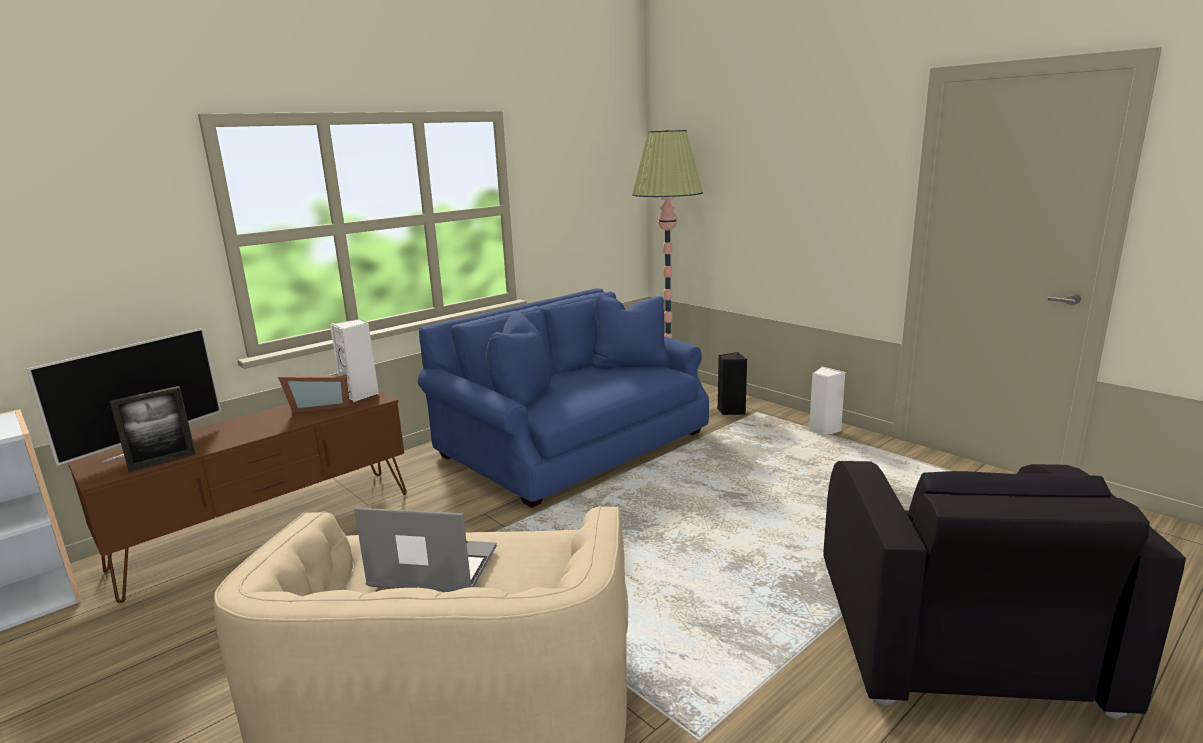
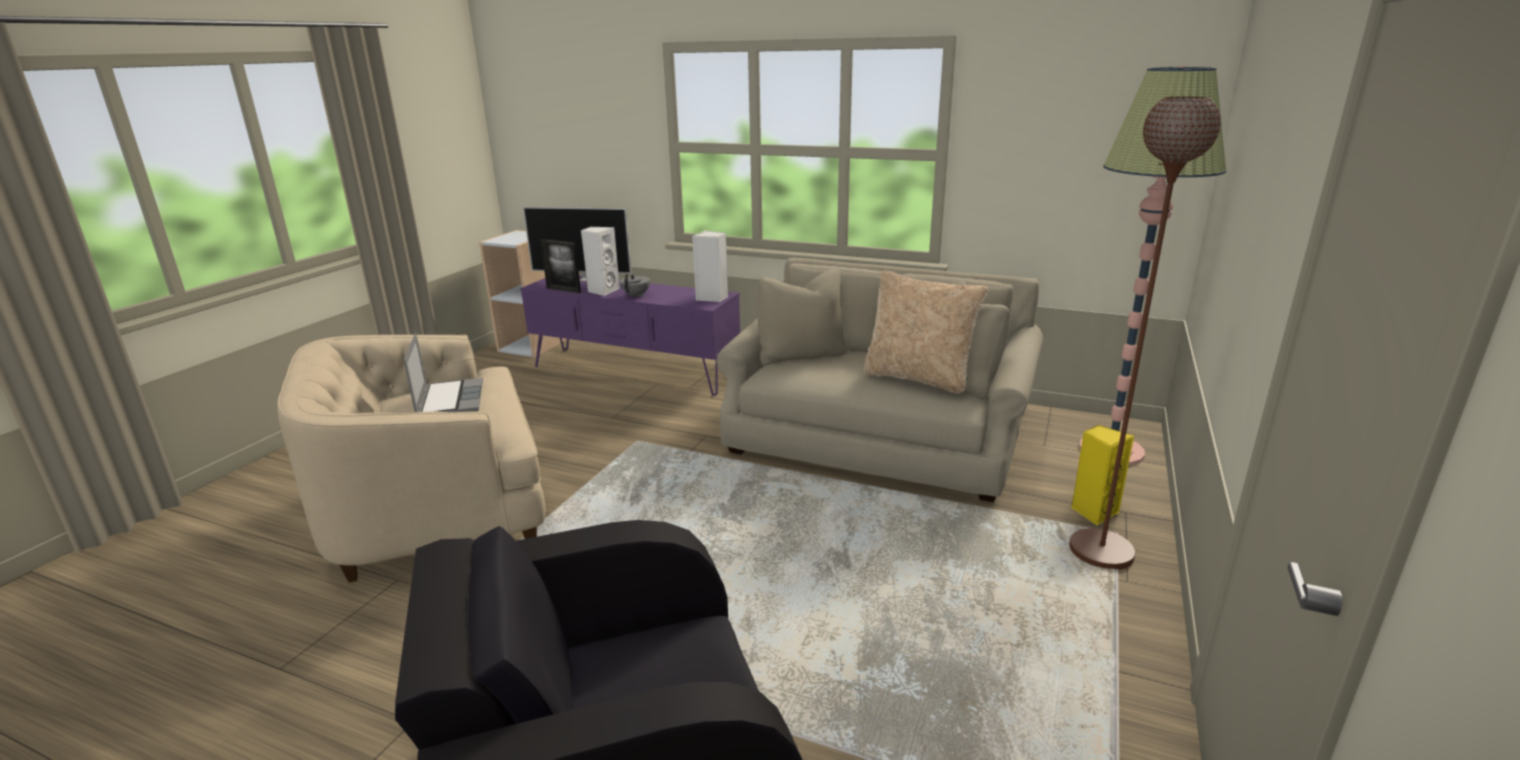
camera: 65 degrees right, 5 degrees up
brown tv stand [68,390,407,603] -> purple tv stand [520,276,740,396]
picture frame [278,375,350,413] -> none
blue sofa [418,288,709,508] -> beige sofa [717,258,1043,502]
black speaker [718,352,747,415] -> yellow speaker [1071,425,1134,525]
white speaker [809,366,845,435] -> white speaker moved to [581,226,620,296]
none -> grey teapot [620,274,650,298]
none -> beige pillow [864,270,988,394]
none -> brown floor lamp [1069,96,1221,570]

